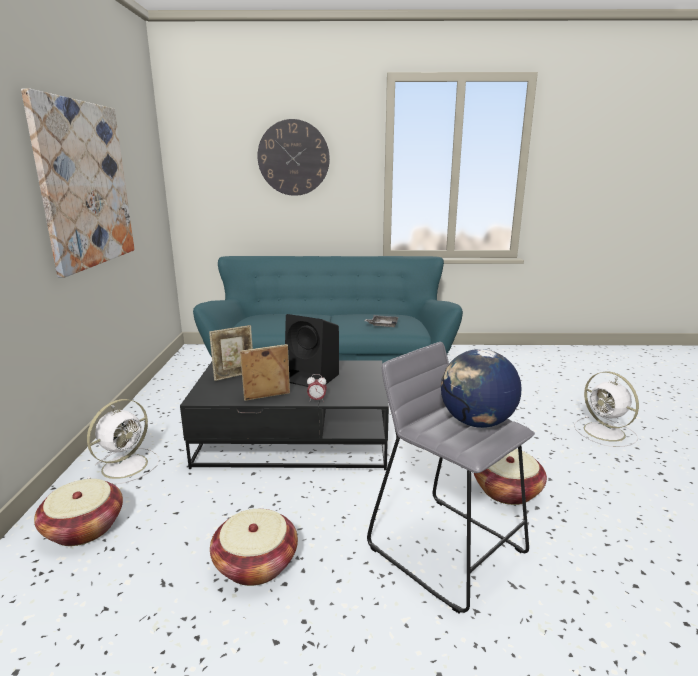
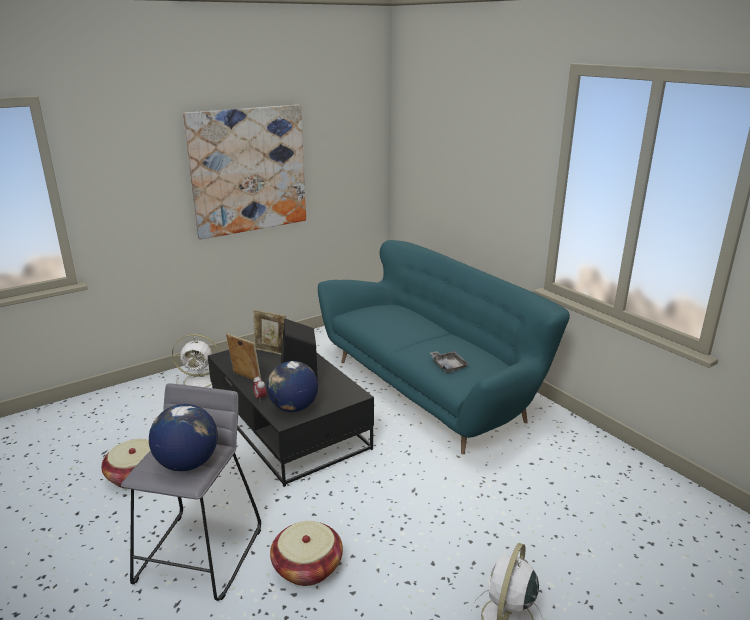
camera: 55 degrees right, 5 degrees up
basket [34,479,123,546] -> none
wall clock [257,119,330,196] -> none
none -> globe [267,361,318,412]

